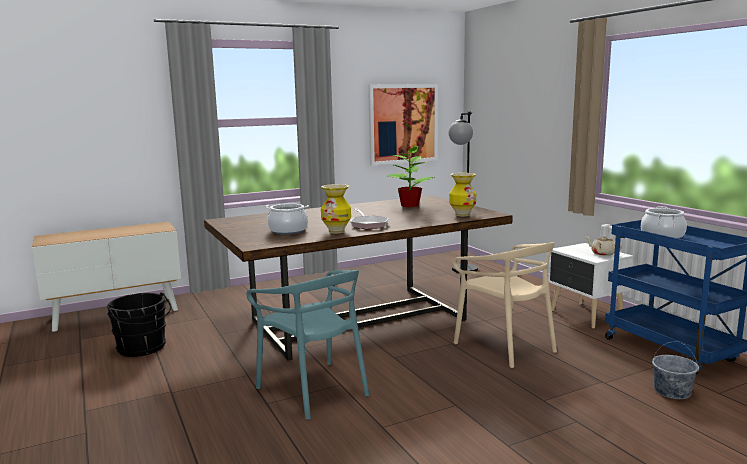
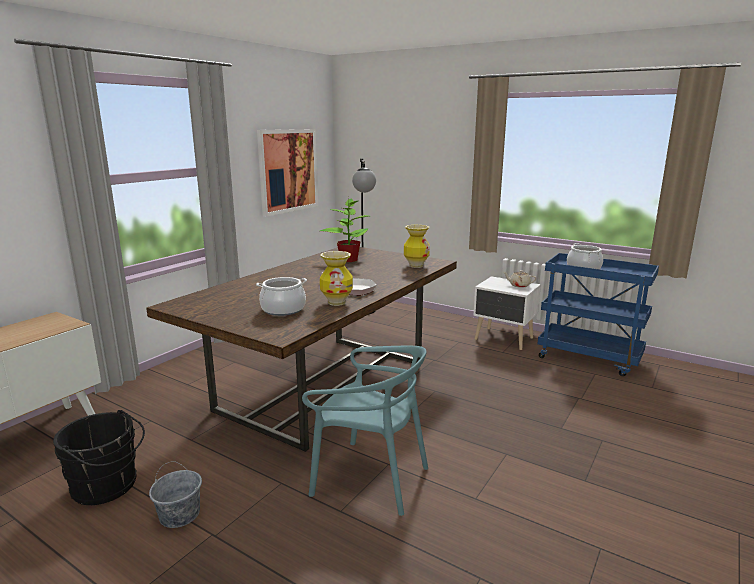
camera: 30 degrees left, 5 degrees up
beige chair [452,242,557,368] -> none
grey bucket [652,341,699,399] -> grey bucket moved to [149,461,202,528]

